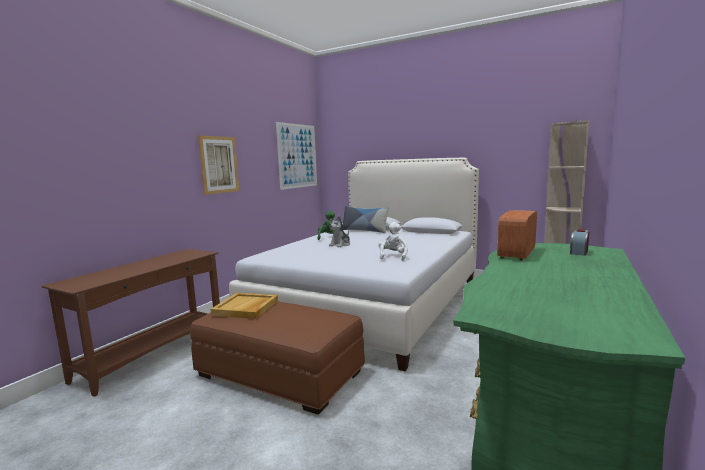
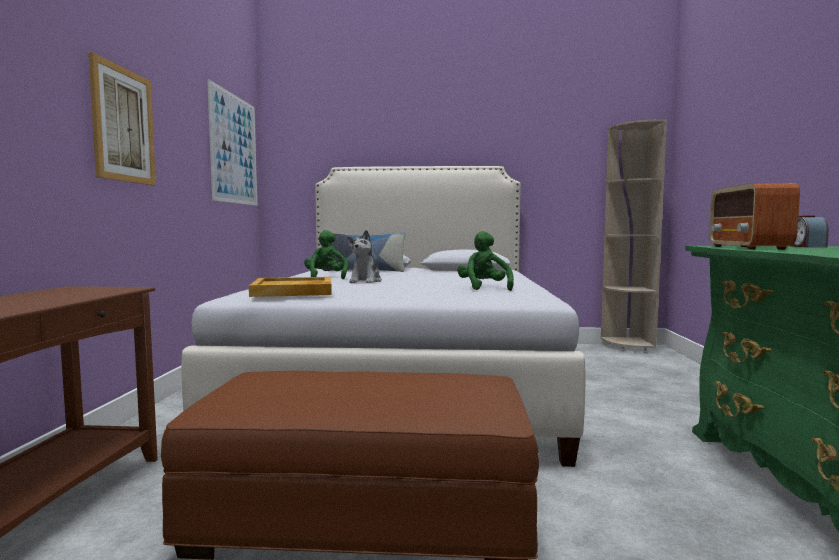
camera: 25 degrees left, 5 degrees down
beige tray [210,293,278,319] -> beige tray moved to [249,277,332,297]
white plush toy [378,222,408,261] -> green plush toy [457,231,514,291]

